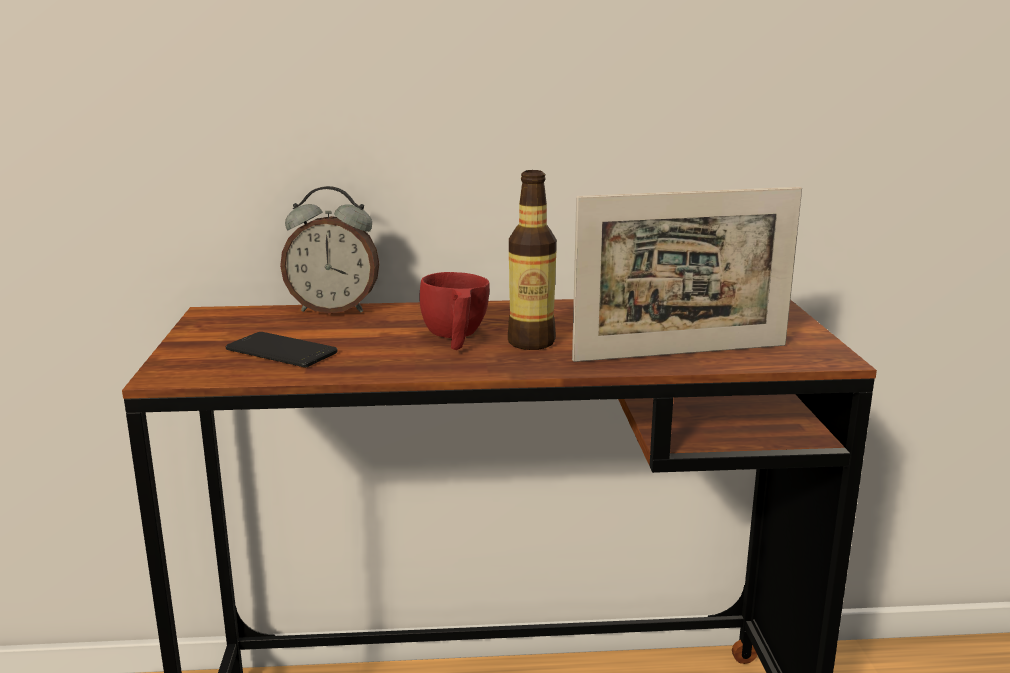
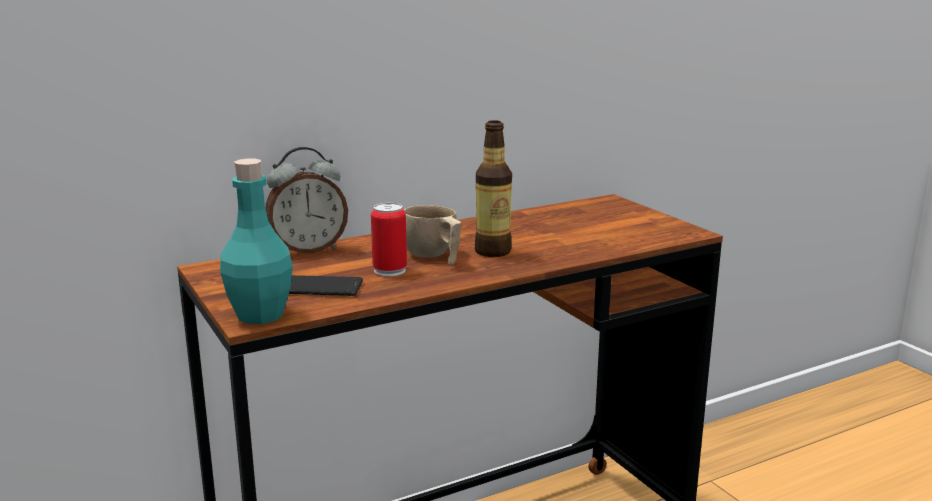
camera: 25 degrees left, 0 degrees up
red cup [419,272,490,350] -> beige cup [404,205,461,265]
picture frame [572,187,802,362] -> none
none -> turquoise bottle [220,159,293,324]
none -> can [371,203,407,277]

